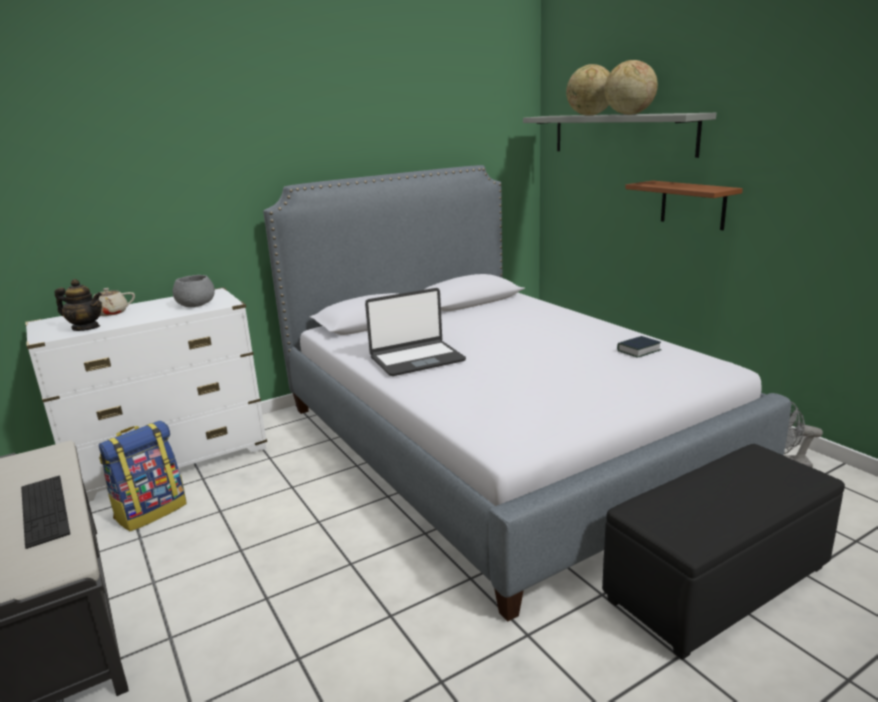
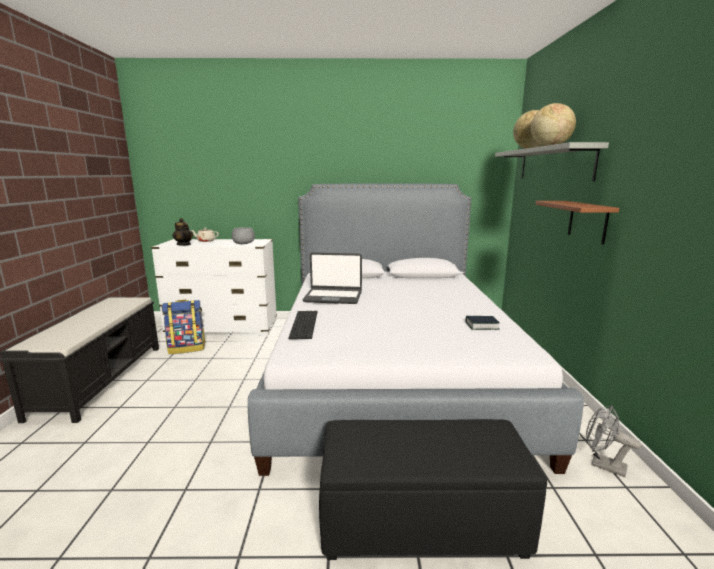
camera: 30 degrees right, 5 degrees down
keyboard [21,475,70,549] -> keyboard moved to [288,311,317,339]

